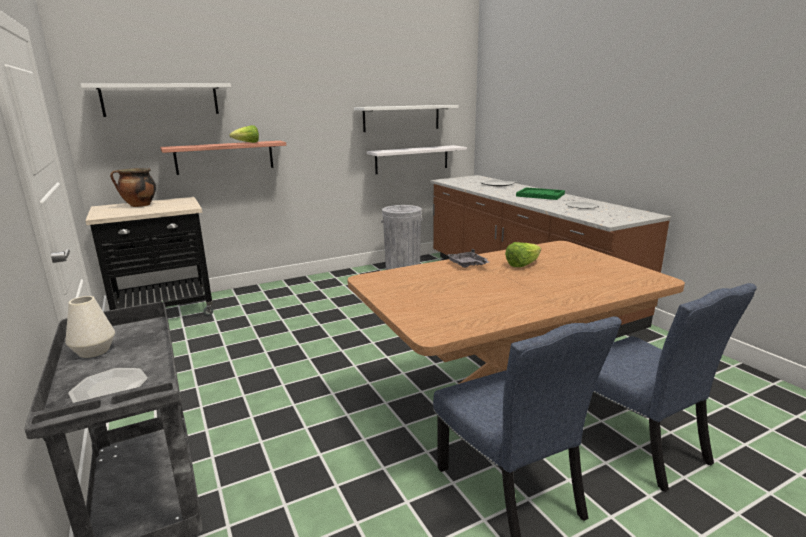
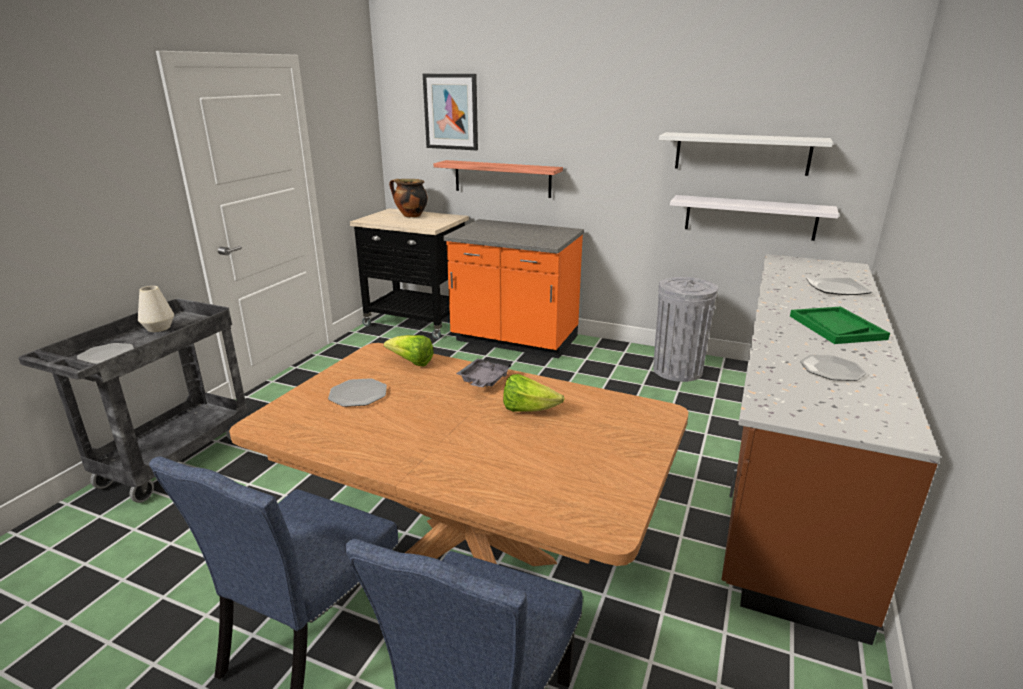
camera: 50 degrees right, 5 degrees up
white shelf [81,83,231,117] -> picture [423,74,478,150]
lettuce [229,125,259,143] -> lettuce moved to [384,335,434,367]
none -> plate [328,378,387,407]
none -> orange counter [443,219,584,358]

